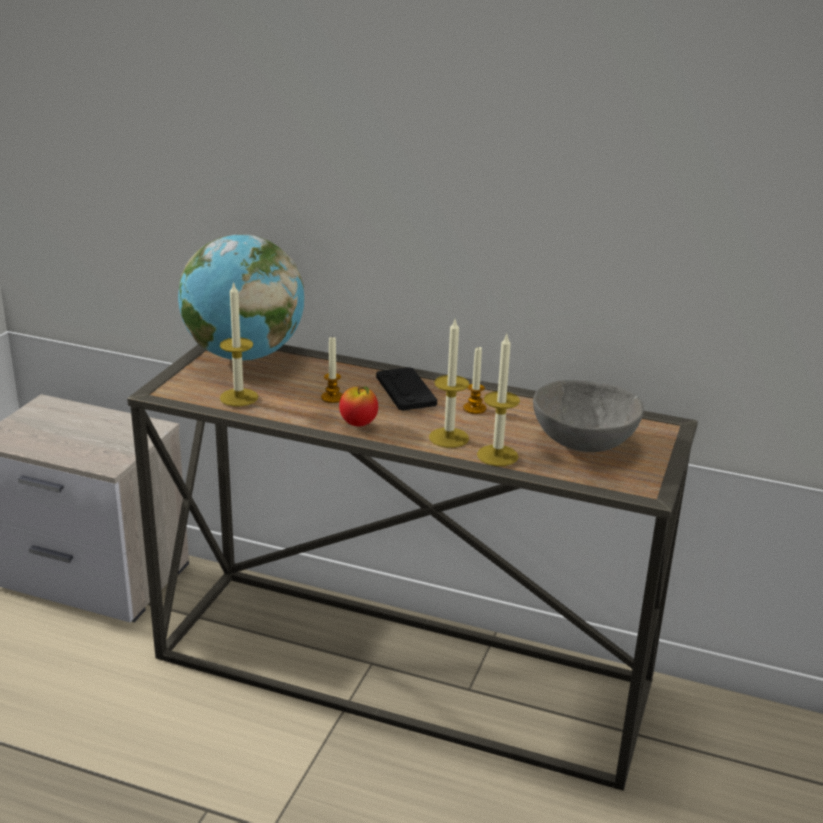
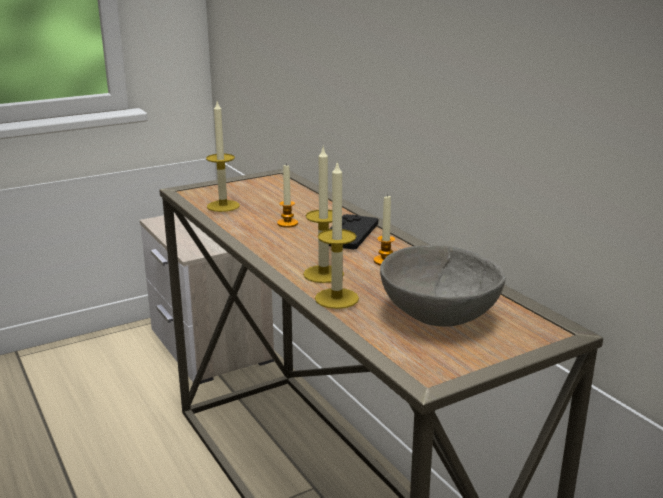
camera: 40 degrees right, 5 degrees down
globe [178,234,304,361] -> none
apple [339,386,378,426] -> none

